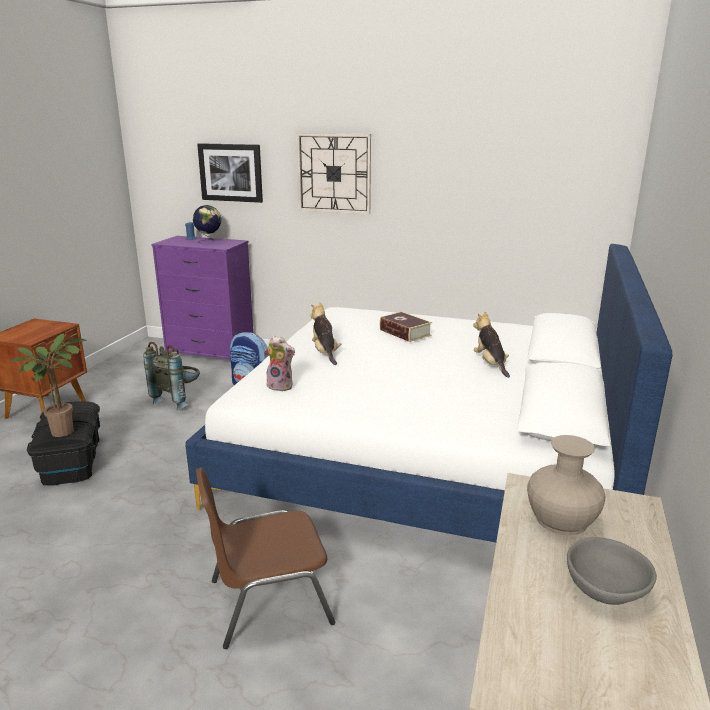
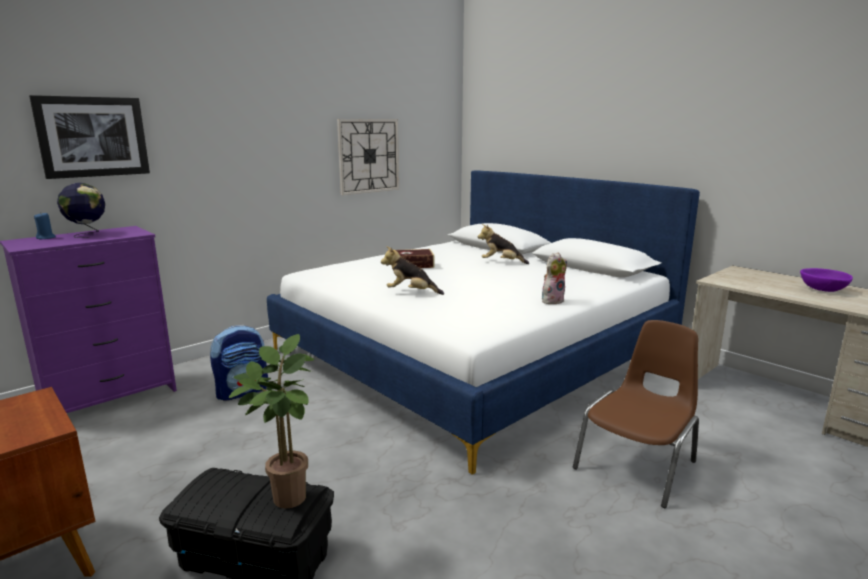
camera: 60 degrees left, 5 degrees down
grey backpack [143,342,200,410] -> none
brown chair [196,467,335,649] -> brown chair turned 150 degrees counterclockwise [573,320,699,508]
plush toy [265,336,295,392] -> plush toy moved to [542,252,567,304]
wall clock [297,133,371,214] -> wall clock moved to [337,119,399,195]
beige vase [527,435,605,536] -> none
grey bowl [567,537,657,605] -> purple bowl [800,268,853,292]

